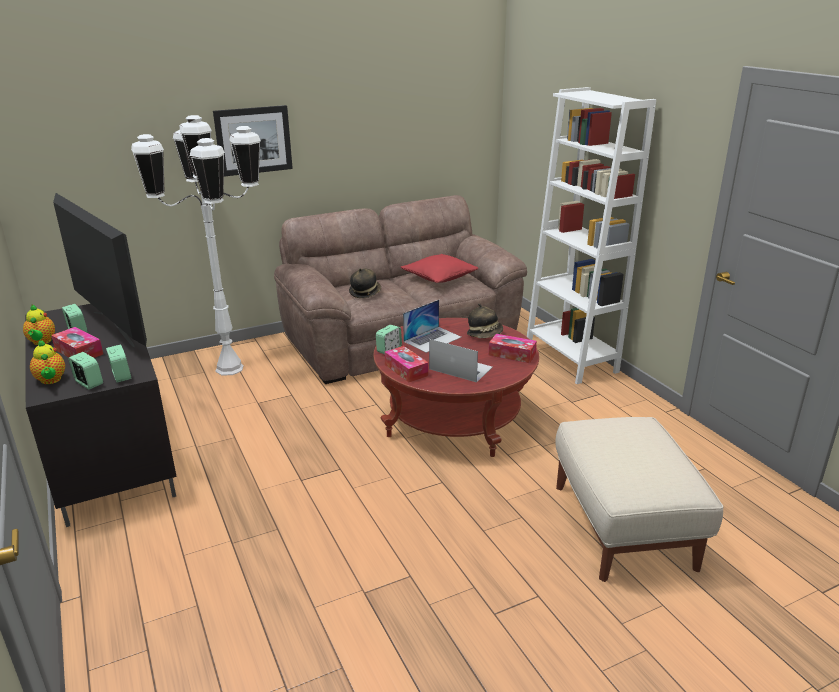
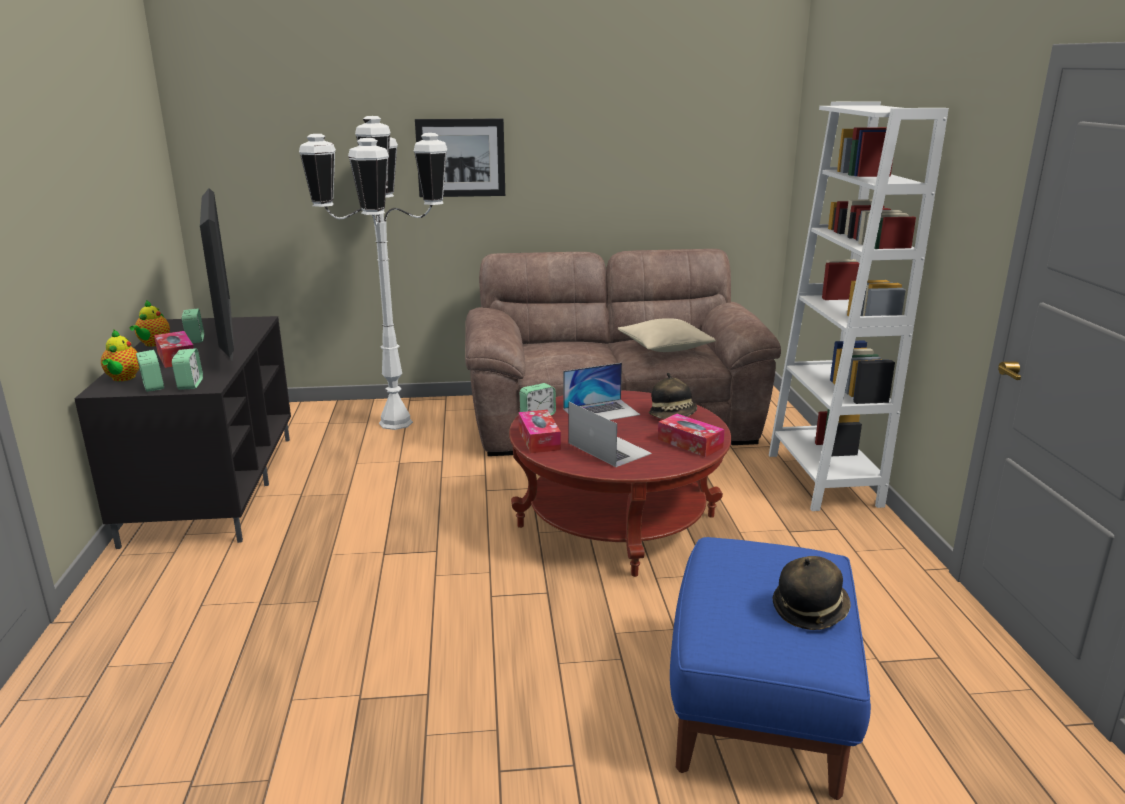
camera: 20 degrees right, 5 degrees down
hat [349,268,381,298] -> hat moved to [773,556,851,630]
red pillow [401,254,478,283] -> beige pillow [618,318,716,352]
beige ottoman [555,417,723,582] -> blue ottoman [670,537,871,800]

